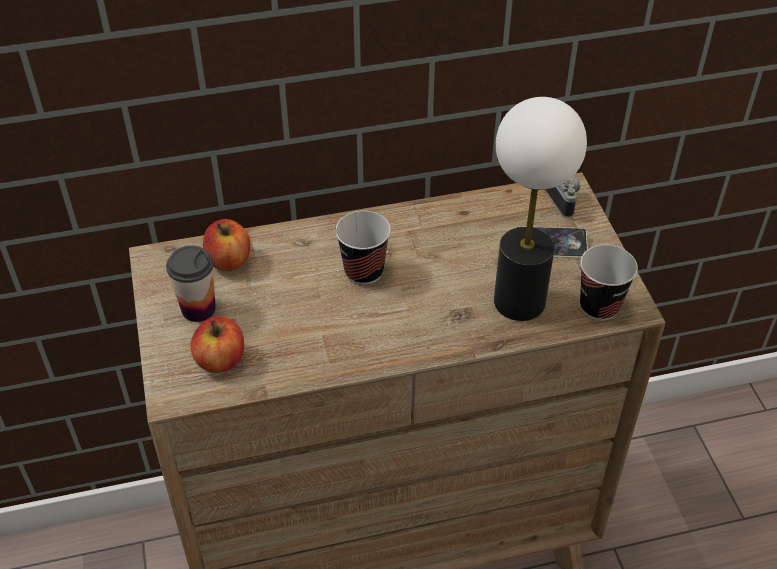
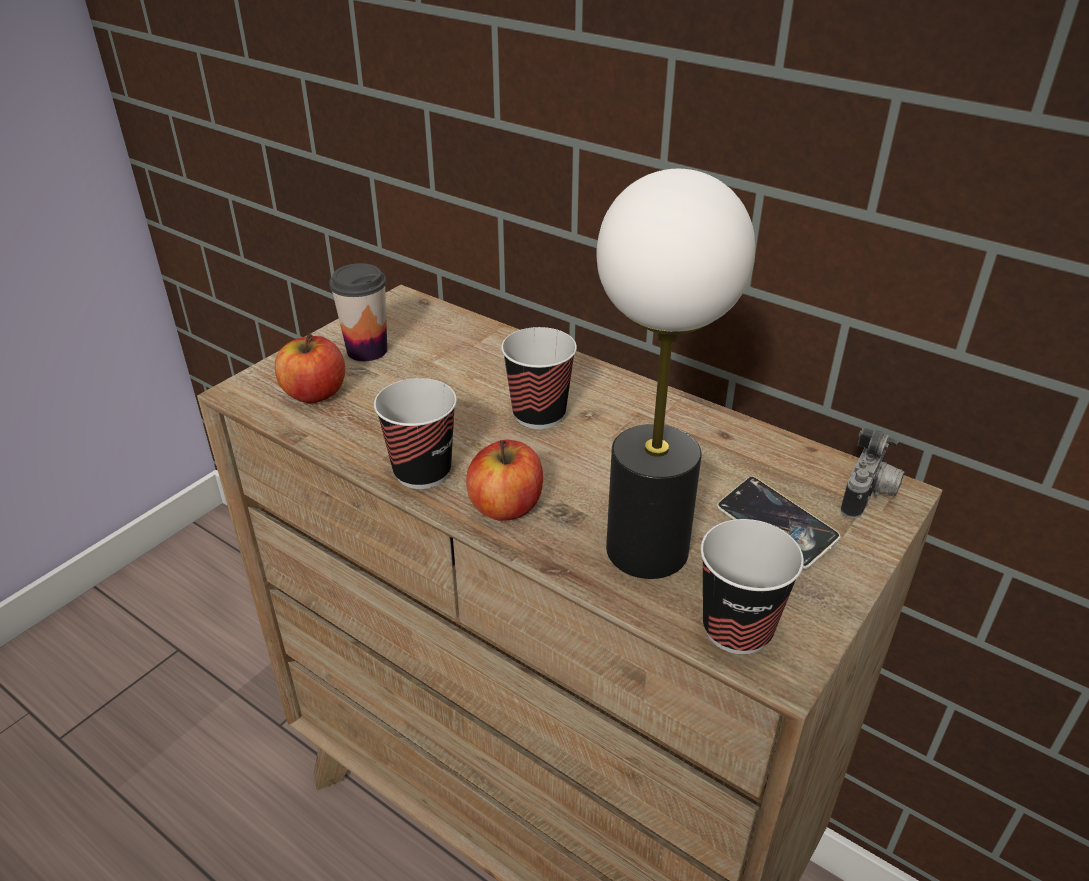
camera: 50 degrees right, 10 degrees down
apple [203,219,251,271] -> apple moved to [466,439,543,521]
none -> cup [374,378,457,489]

